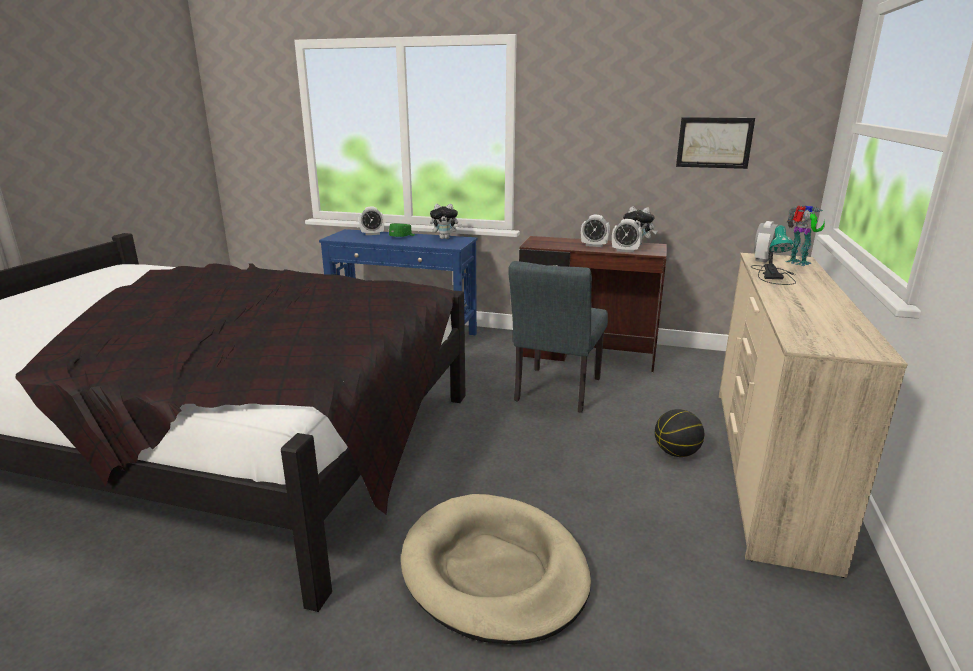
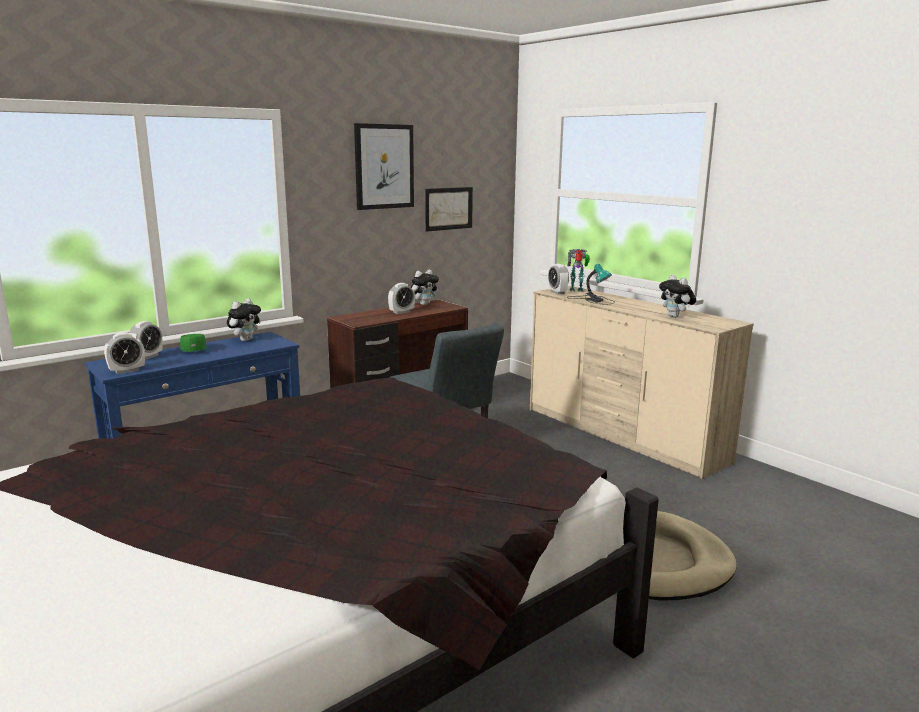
camera: 55 degrees left, 5 degrees down
alarm clock [612,219,642,253] -> alarm clock moved to [104,332,145,374]
basketball [655,409,704,457] -> none
none -> picture [354,123,414,210]
none -> plush toy [659,275,696,318]

